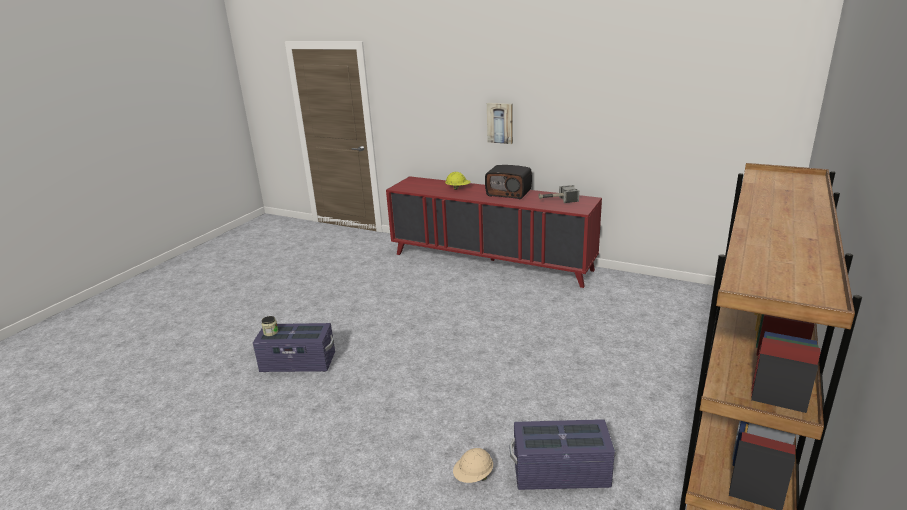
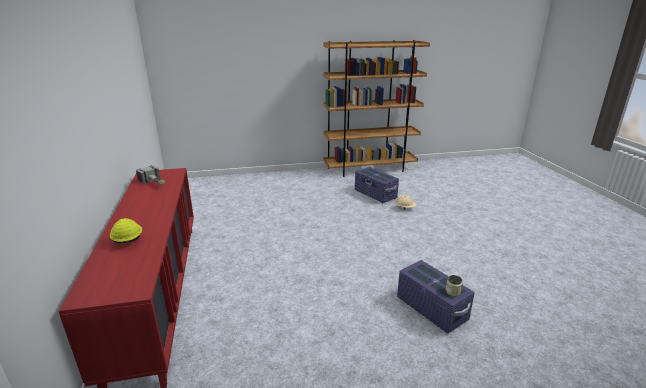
camera: 130 degrees left, 0 degrees up
radio [485,165,532,199] -> none
picture [487,103,513,144] -> none

